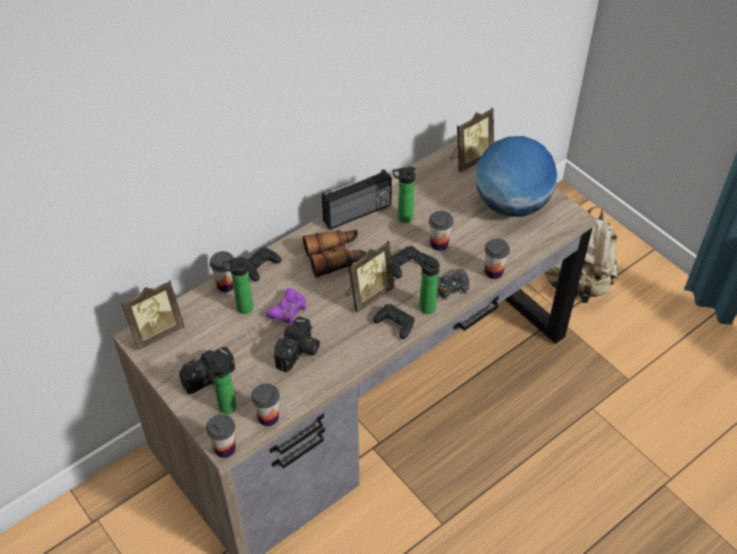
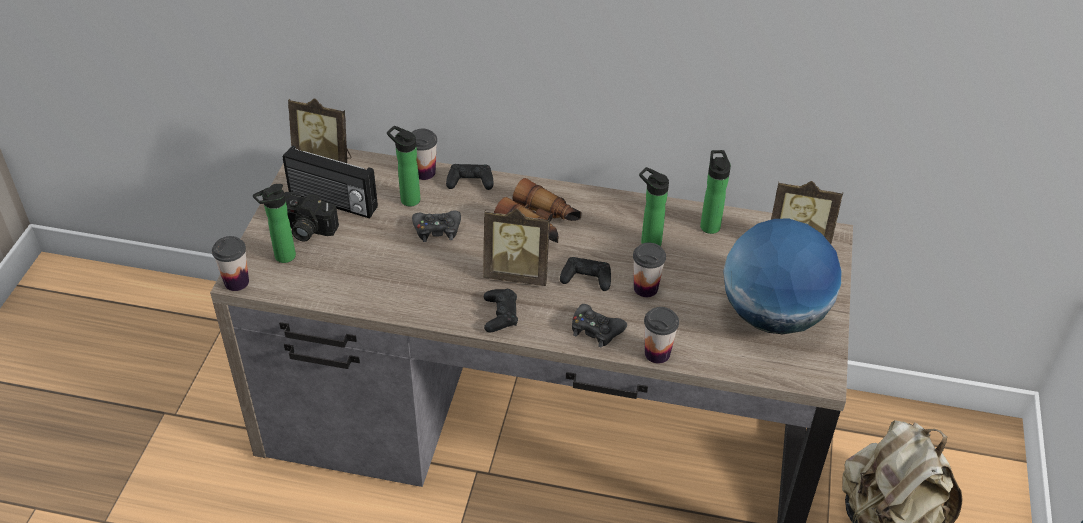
camera: 50 degrees right, 5 degrees down
cup [251,383,280,426] -> none
purple game controller [266,288,307,324] -> black game controller [412,211,461,242]
camera [274,316,320,372] -> none
radio [322,169,392,230] -> radio moved to [283,145,378,219]
bottle [415,252,440,314] -> bottle moved to [700,150,731,234]

